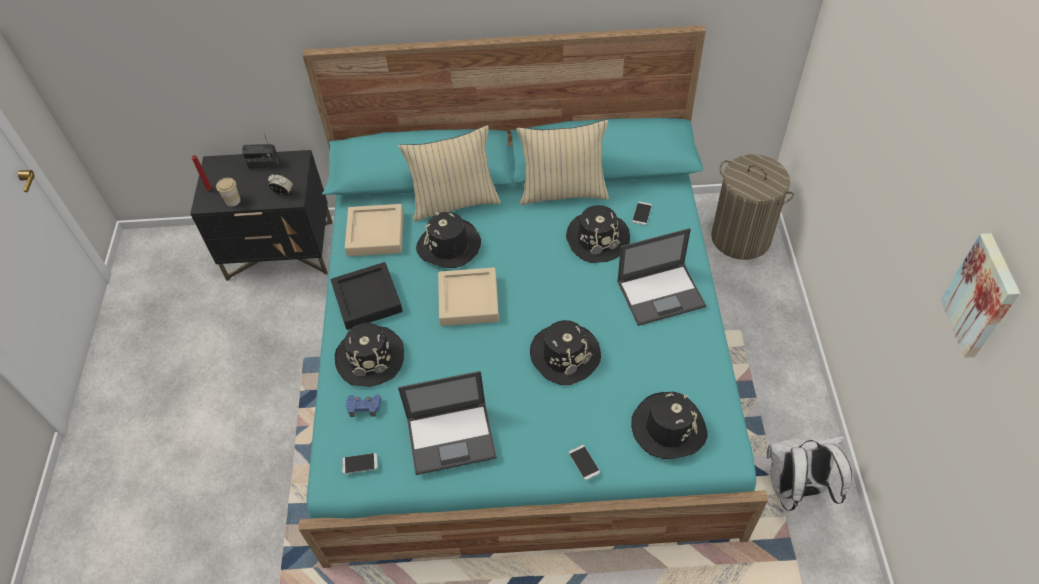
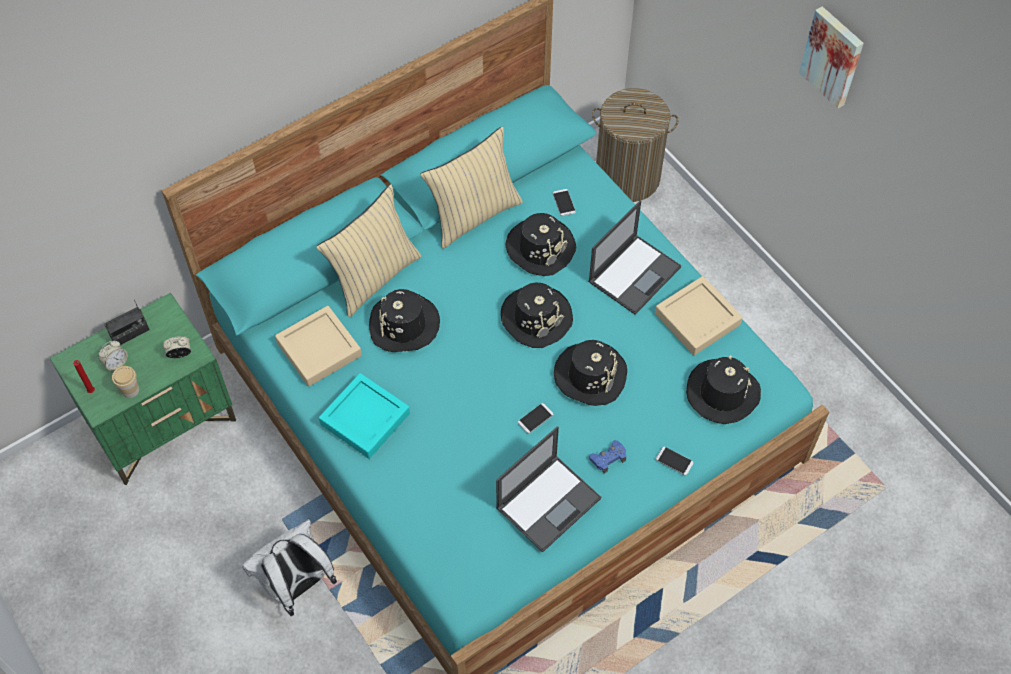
camera: 35 degrees left, 5 degrees up
black nightstand [190,150,333,281] -> green nightstand [50,293,236,485]
black tray [331,262,403,330] -> turquoise tray [319,373,410,459]
black hat [335,323,404,387] -> black hat moved to [501,282,573,348]
phone [342,453,378,474] -> phone moved to [518,403,553,433]
blue game controller [346,394,381,417] -> blue game controller moved to [589,440,626,473]
beige tray [438,267,499,326] -> beige tray moved to [655,276,743,355]
white backpack [767,436,852,511] -> white backpack moved to [242,519,337,616]
picture [940,233,1020,358] -> picture moved to [799,6,864,109]
none -> alarm clock [99,341,128,371]

